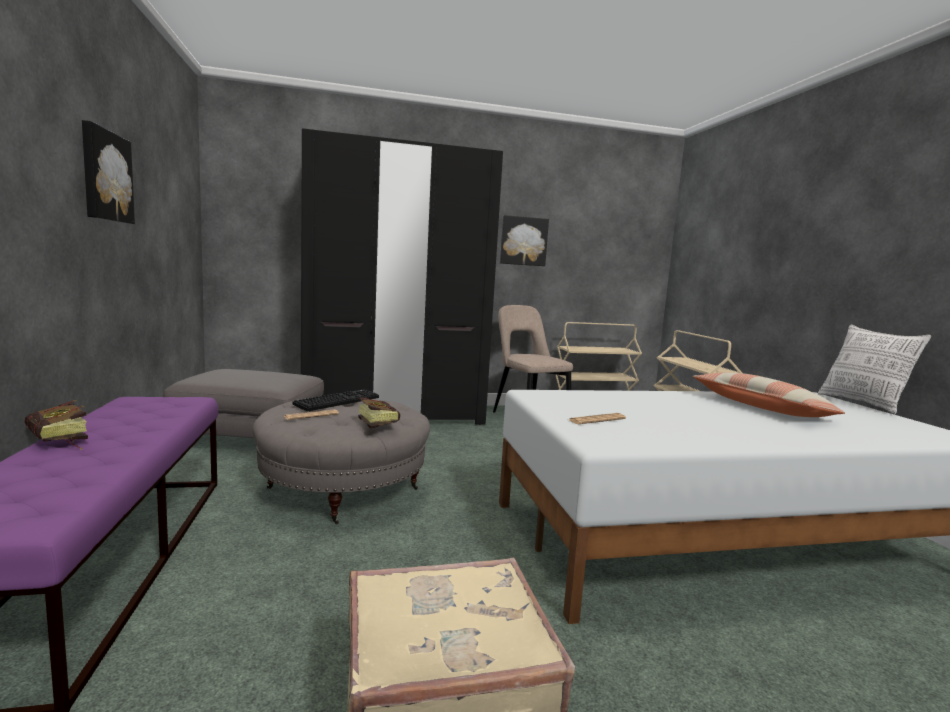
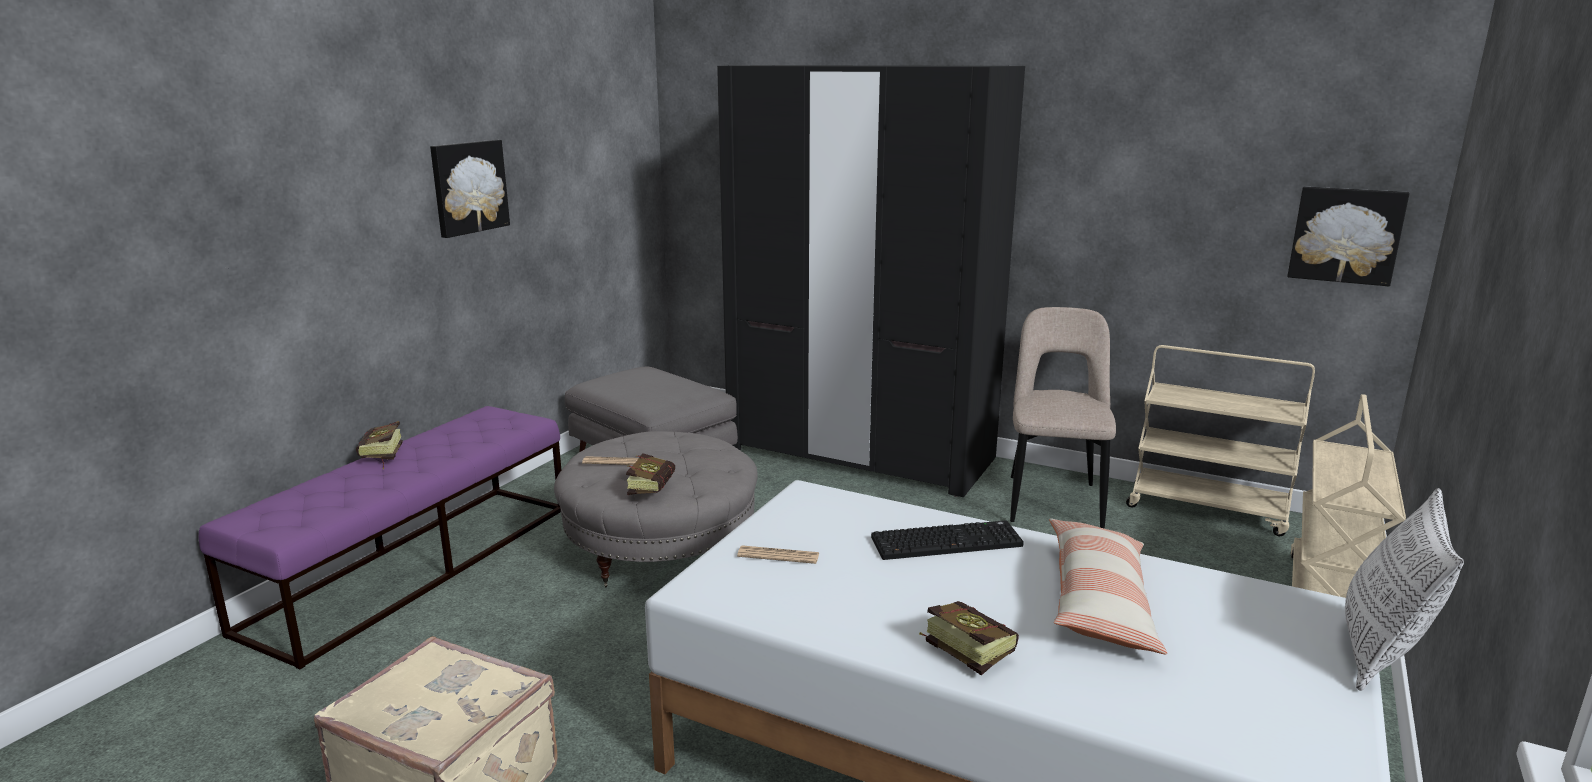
camera: 40 degrees right, 10 degrees up
keyboard [292,389,379,411] -> keyboard moved to [871,520,1024,560]
picture [500,215,549,266] -> picture moved to [1287,187,1409,286]
none -> book [920,601,1019,676]

